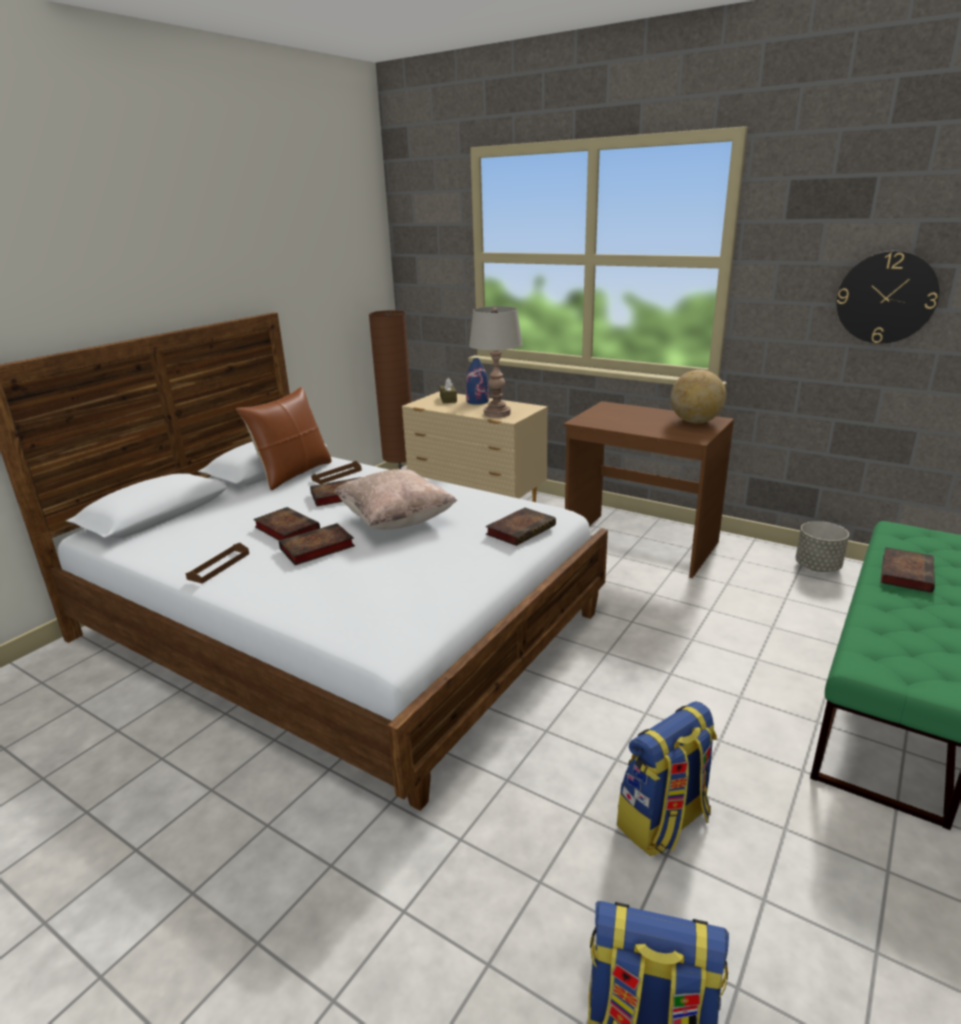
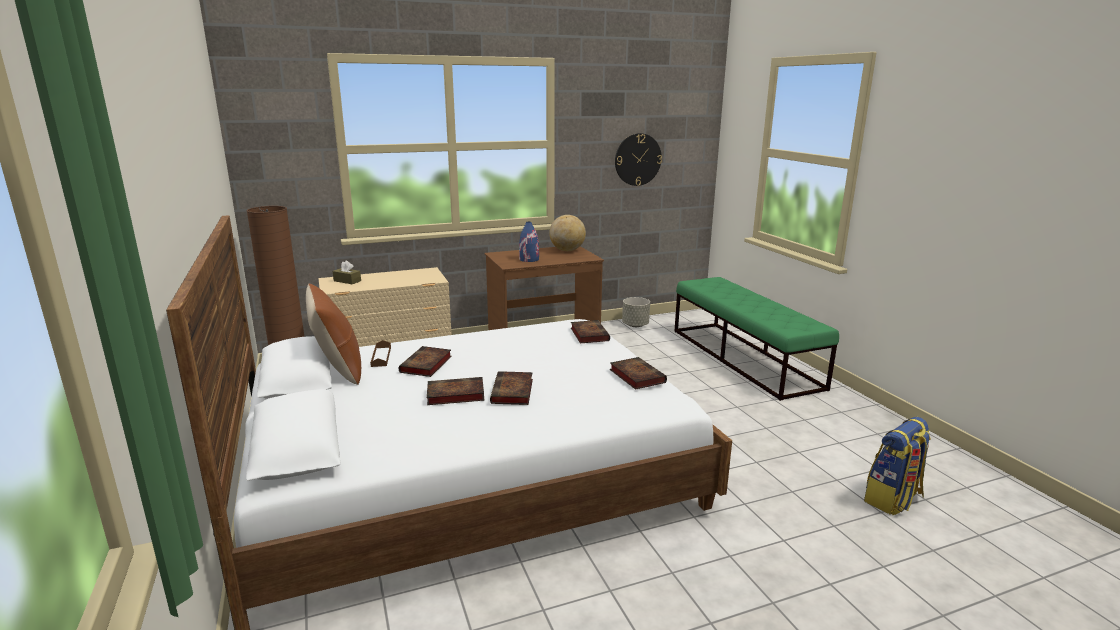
camera: 55 degrees left, 5 degrees down
brown tray [186,543,249,584] -> none
beige pillow [334,469,457,530] -> none
blue vase [466,358,489,405] -> blue vase moved to [519,222,539,262]
grey table lamp [469,306,523,418] -> none
backpack [617,702,717,856] -> none
book [880,547,935,593] -> book moved to [610,357,667,390]

